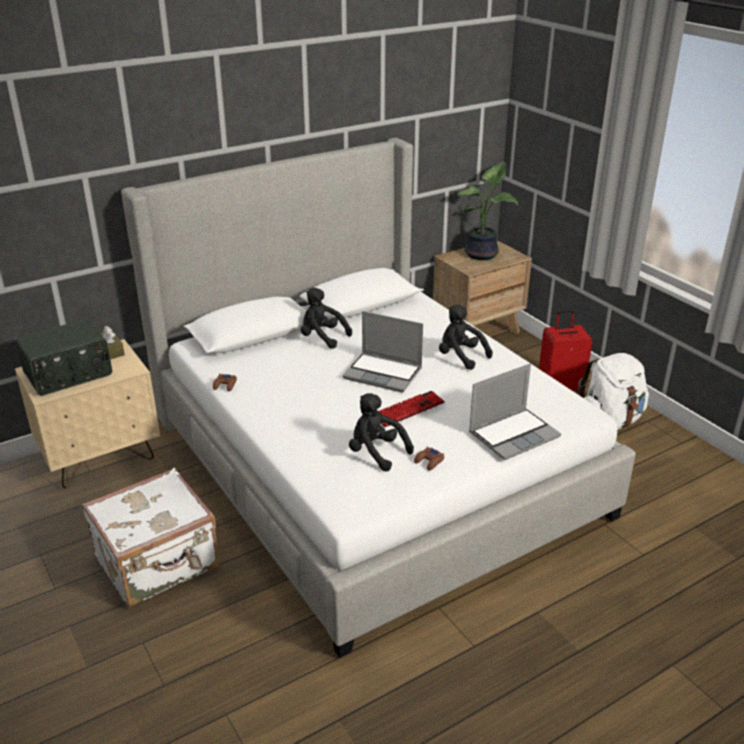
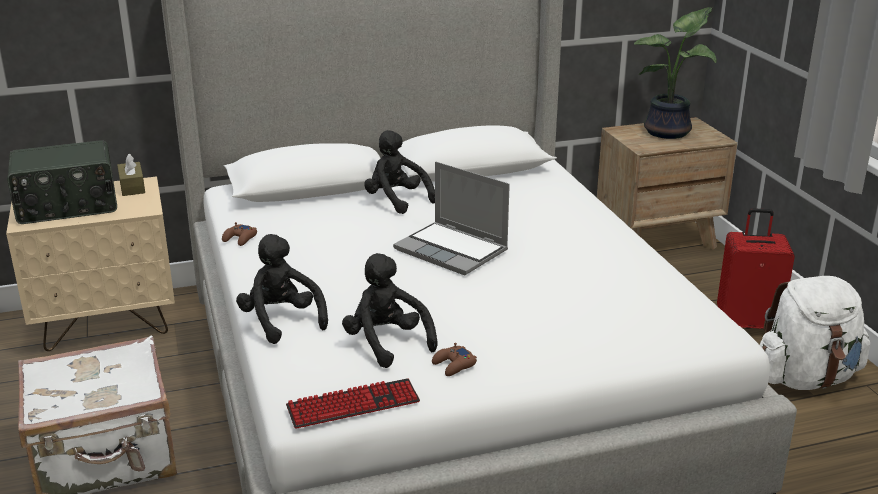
camera: 15 degrees right, 5 degrees down
keyboard [378,391,445,427] -> keyboard moved to [286,378,420,429]
black plush toy [439,305,493,370] -> black plush toy moved to [236,234,328,344]
laptop [469,364,561,460] -> none

